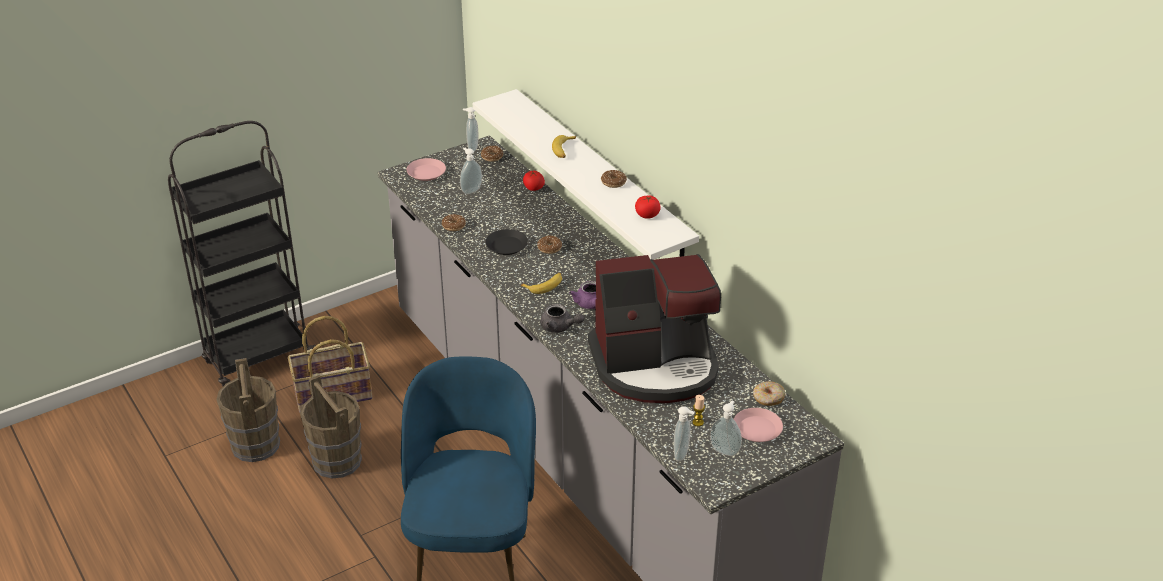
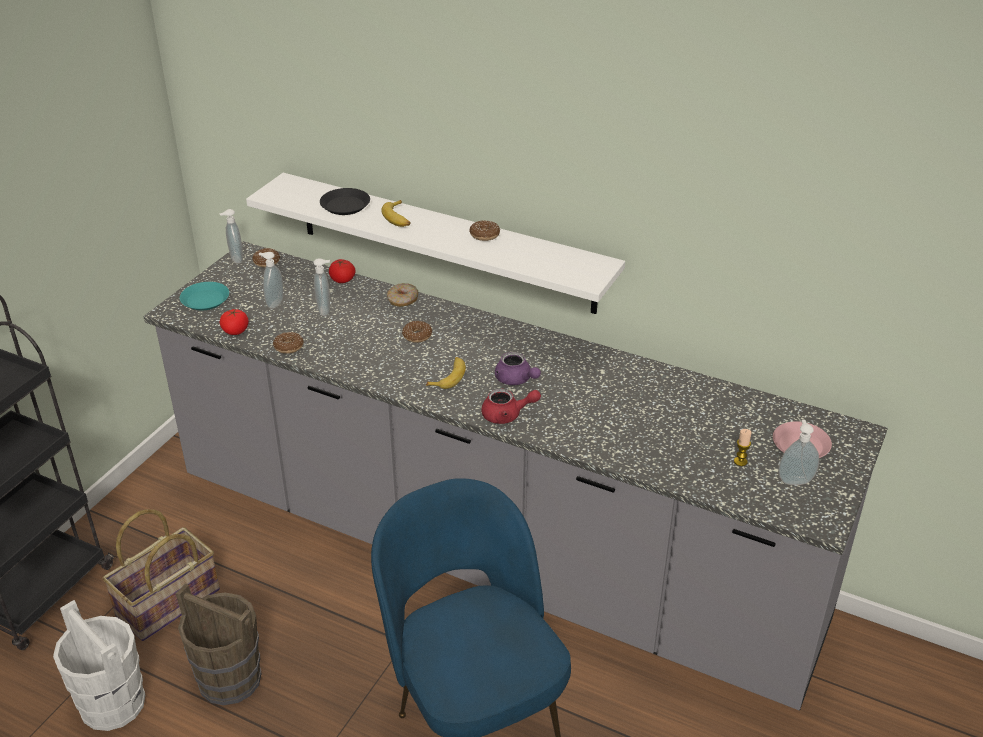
camera: 30 degrees left, 0 degrees up
brown bucket [216,358,280,462] -> white bucket [53,600,145,731]
pink plate [407,158,446,181] -> turquoise plate [180,282,229,310]
black plate [485,229,528,255] -> black plate moved to [320,188,370,215]
grey teapot [540,304,584,333] -> red teapot [481,389,541,424]
coffee machine [588,254,721,403] -> none
tomato [635,196,660,219] -> tomato moved to [220,308,249,335]
soap dispenser [674,406,695,461] -> soap dispenser moved to [313,258,330,316]
donut [753,381,785,406] -> donut moved to [387,283,418,307]

